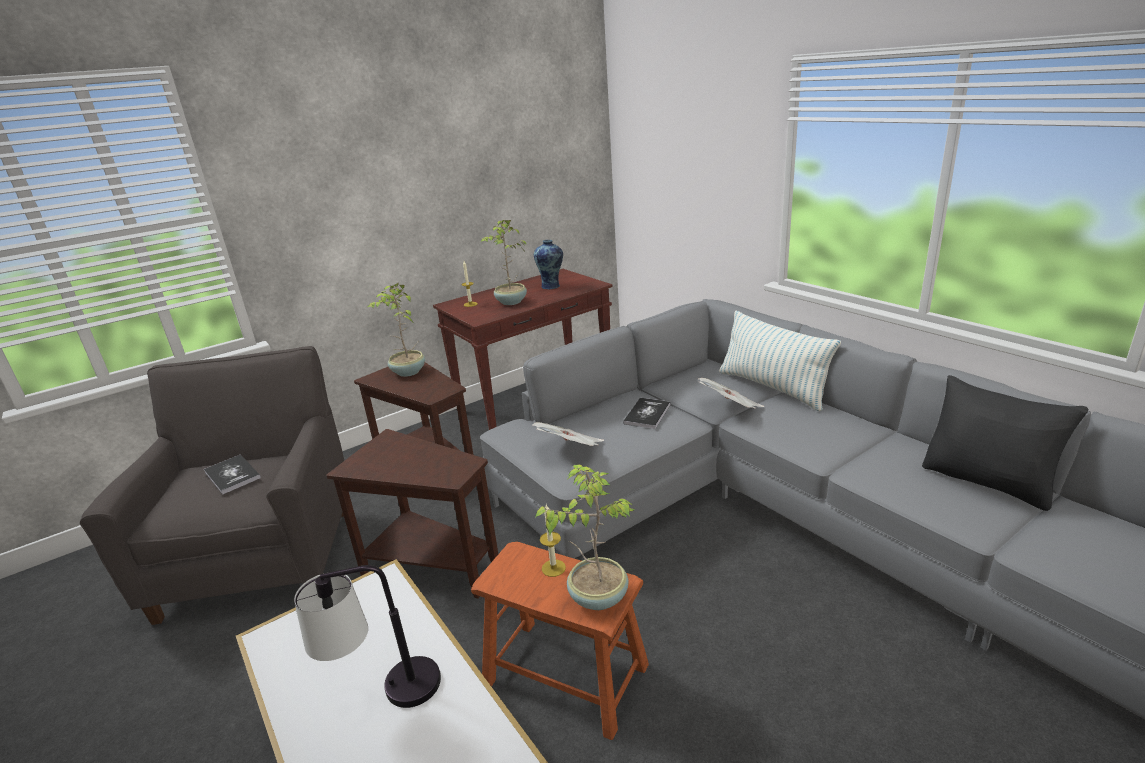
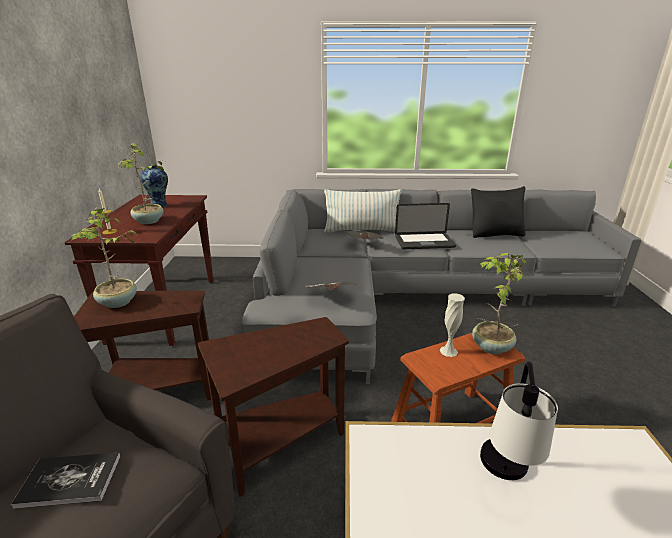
camera: 55 degrees left, 0 degrees up
candle [540,505,566,577] -> white vase [440,293,465,357]
book [623,398,670,429] -> none
none -> laptop [395,203,456,249]

